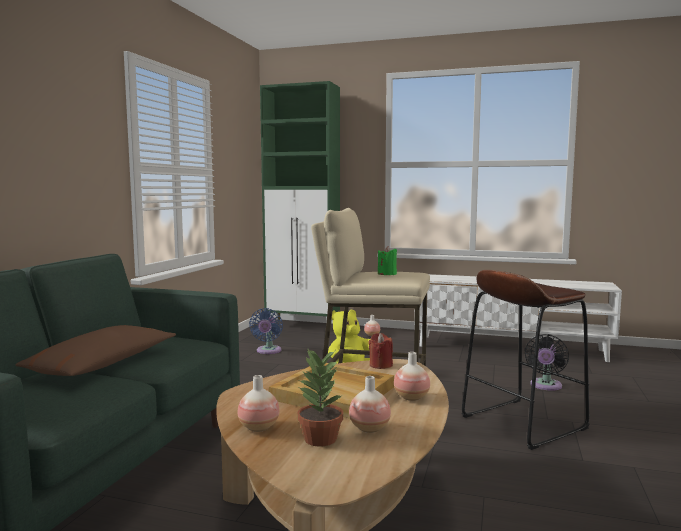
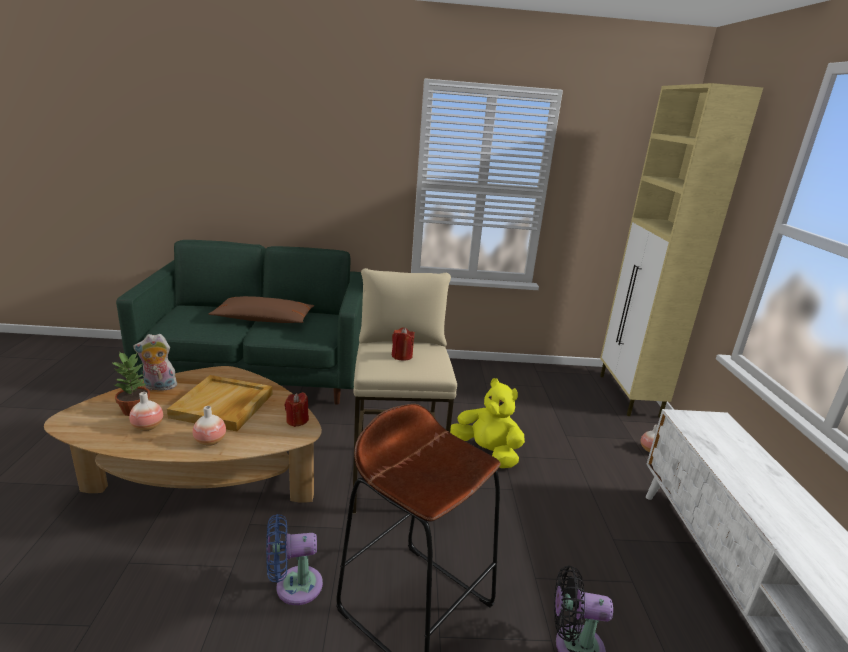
camera: 70 degrees right, 15 degrees up
vase [238,375,279,432] -> plush toy [133,334,179,391]
blue fan [249,308,283,354] -> blue fan moved to [266,514,323,605]
green cabinet [260,81,340,322] -> beige cabinet [600,83,763,418]
green candle [378,246,397,275] -> red candle [392,328,415,361]

